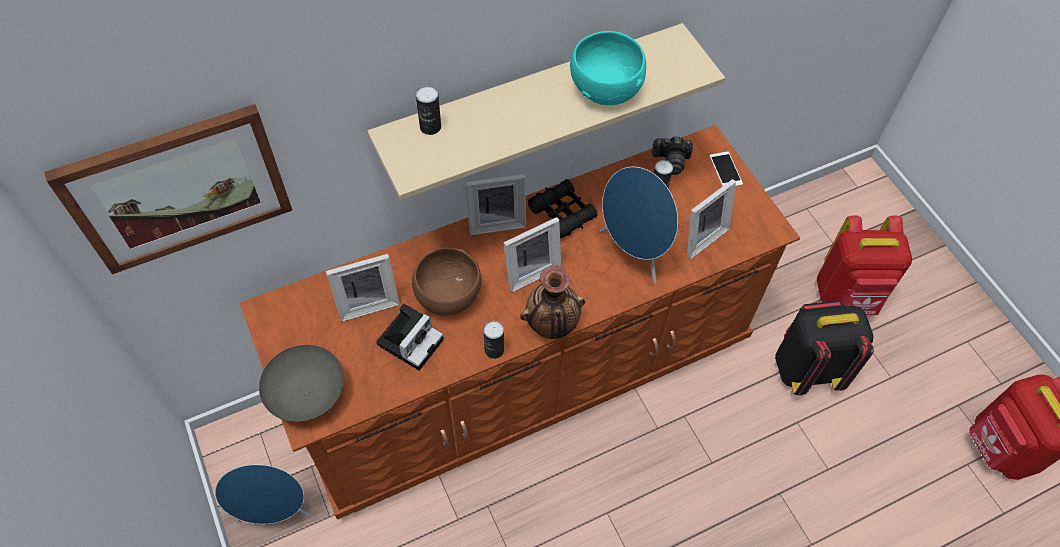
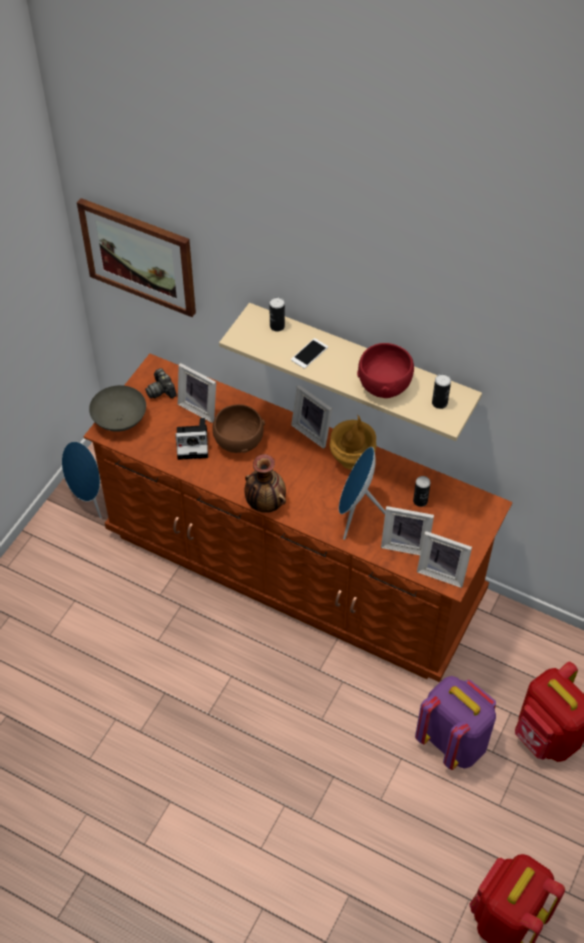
camera: 55 degrees right, 5 degrees down
can [484,321,504,359] -> can moved to [432,374,451,409]
picture frame [504,217,562,292] -> picture frame moved to [417,531,472,588]
black binoculars [528,179,597,239] -> brown vase [330,415,376,470]
turquoise bowl [570,31,646,105] -> red bowl [357,343,414,398]
camera [652,136,693,175] -> camera moved to [145,368,176,399]
phone [709,152,743,187] -> phone moved to [291,338,328,369]
black backpack [775,300,874,395] -> purple backpack [415,676,496,770]

